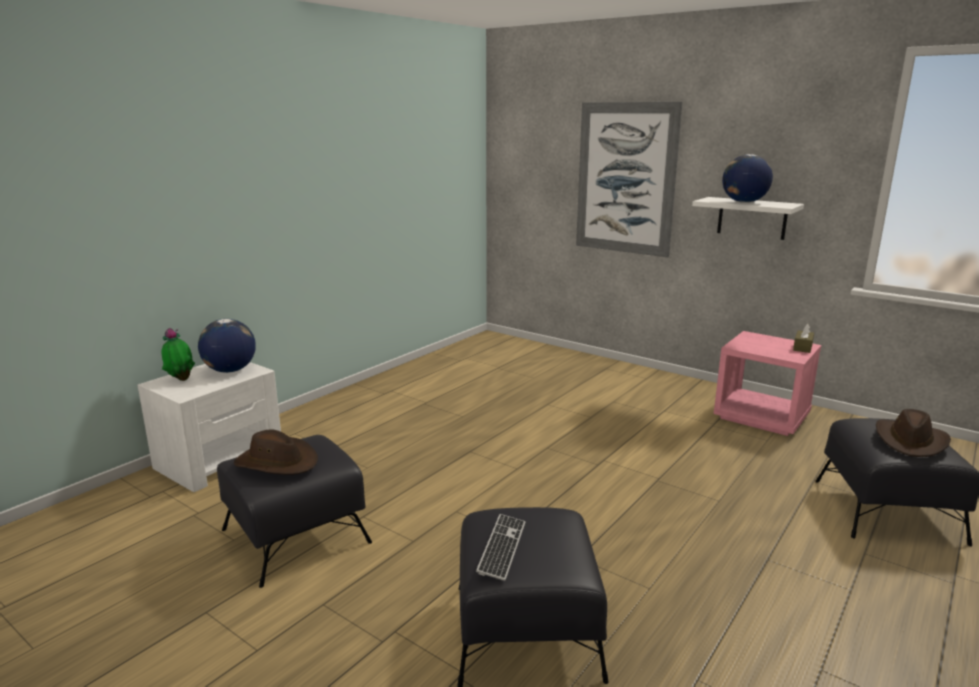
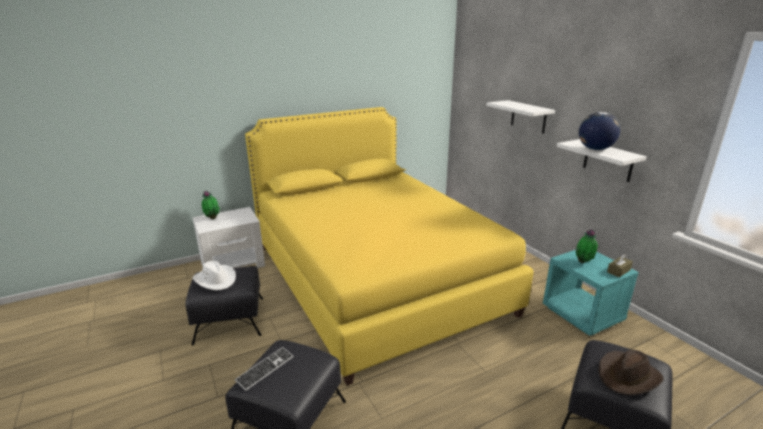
camera: 25 degrees right, 5 degrees up
globe [198,319,256,373] -> none
brown hat [234,429,318,475] -> white hat [192,261,236,290]
picture [576,102,682,257] -> white shelf [486,100,555,134]
pink nightstand [713,331,821,436] -> turquoise nightstand [543,250,639,336]
none -> yellow bed [245,107,534,386]
none -> potted plant [575,229,598,263]

